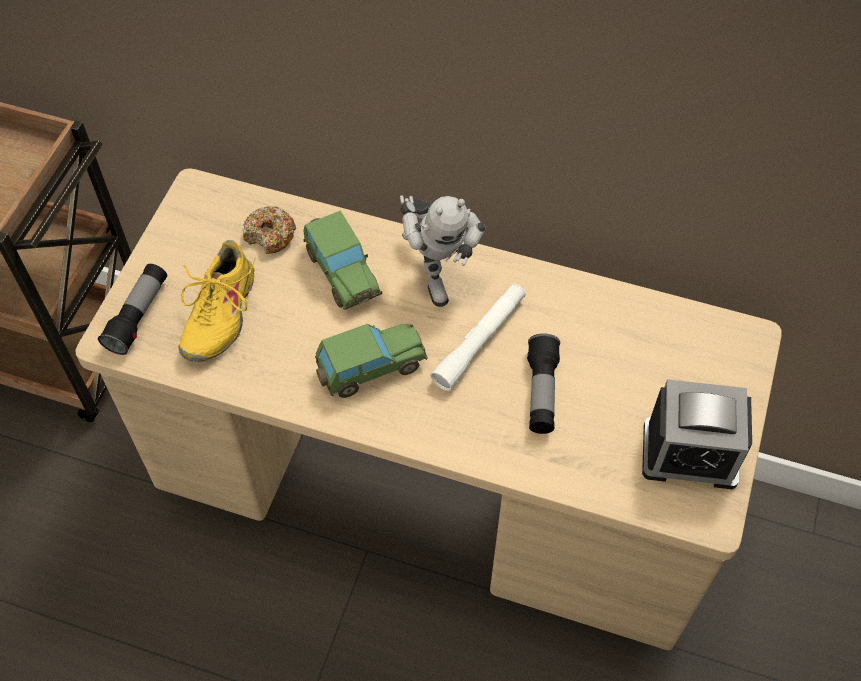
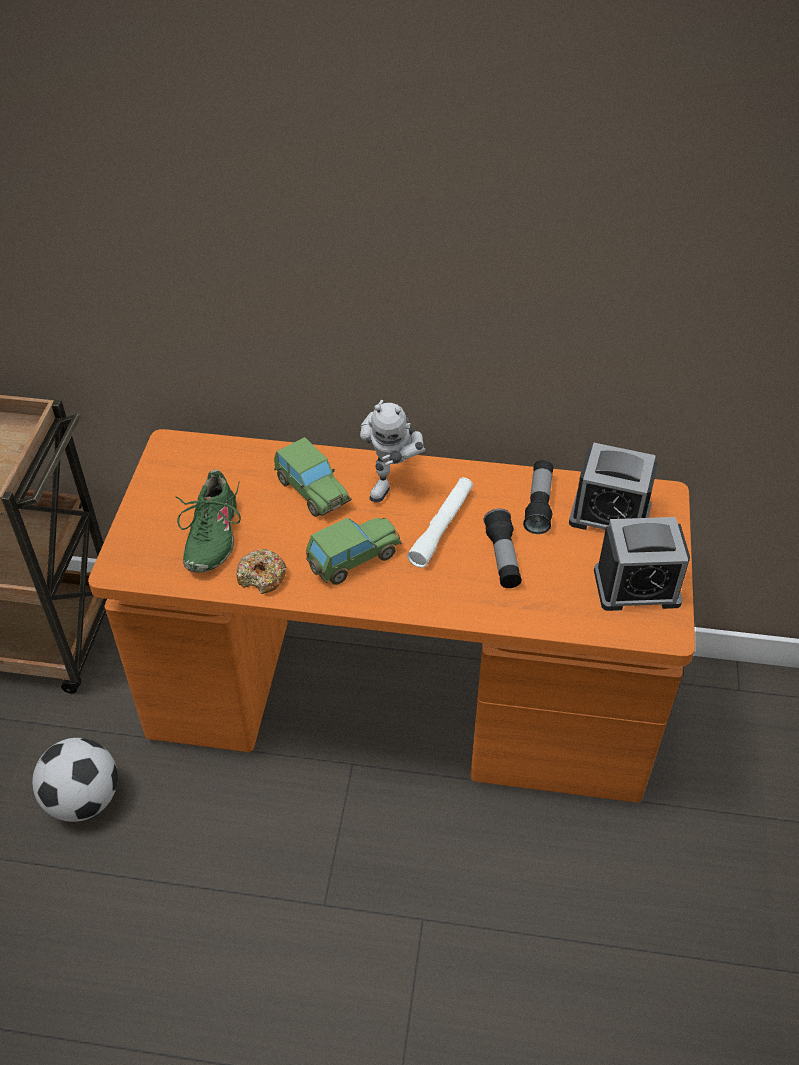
camera: 10 degrees left, 10 degrees down
beige desk [76,168,782,650] -> orange desk [88,429,695,802]
flashlight [98,264,167,355] -> flashlight moved to [523,460,553,534]
yellow shoe [178,240,257,362] -> green shoe [176,469,241,573]
donut [243,206,296,254] -> donut moved to [237,549,286,594]
toy robot [400,195,487,307] -> toy robot turned 45 degrees clockwise [360,400,426,503]
none -> football [32,738,118,822]
none -> alarm clock [569,443,658,530]

